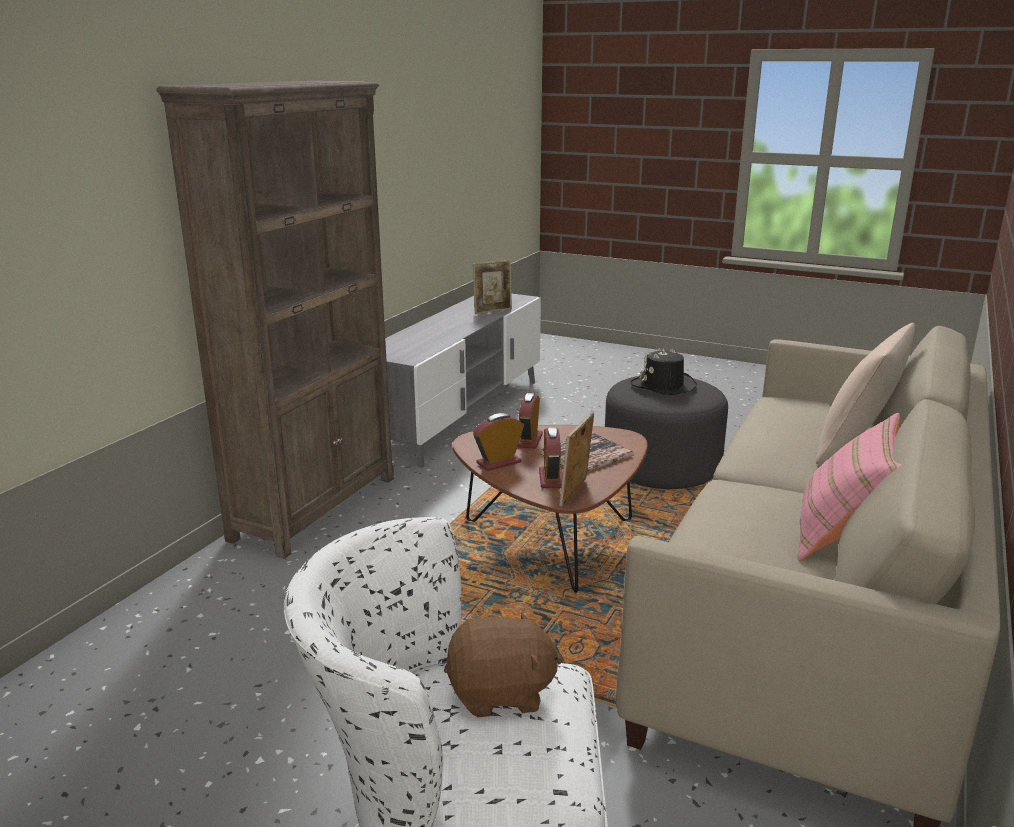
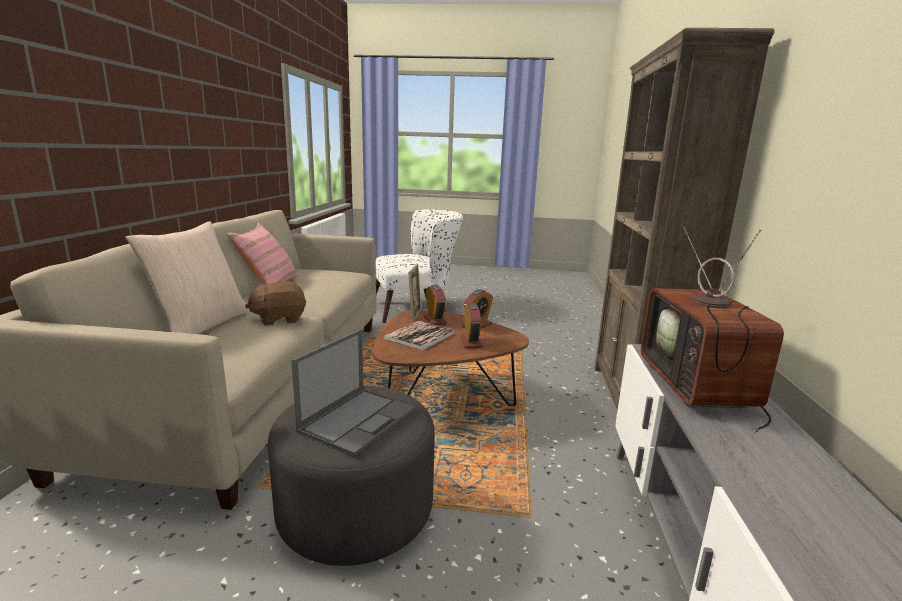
camera: 160 degrees right, 5 degrees down
brown plush toy [444,610,563,717] -> brown plush toy moved to [245,281,306,326]
picture frame [473,260,512,314] -> none
black hat [630,348,697,395] -> laptop [291,329,415,456]
none -> television [641,227,784,432]

